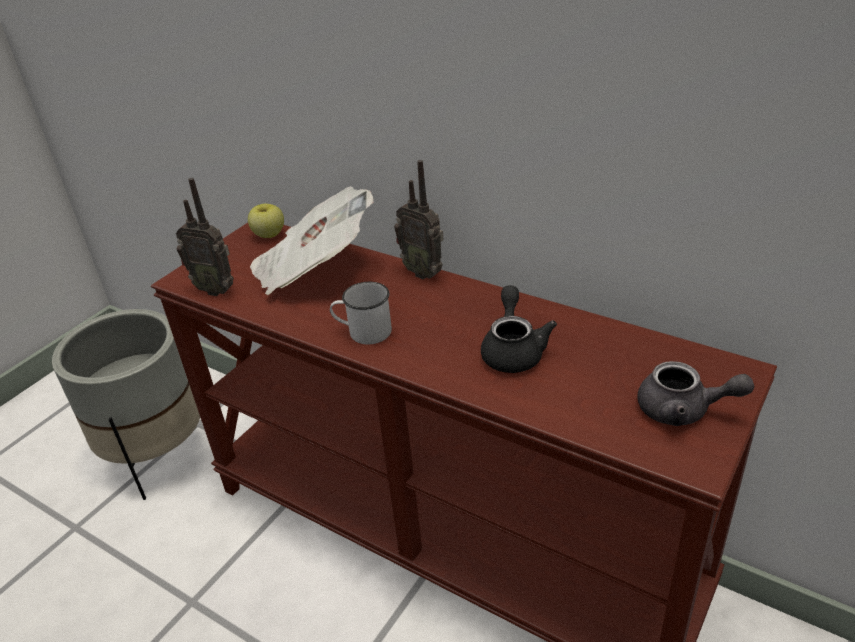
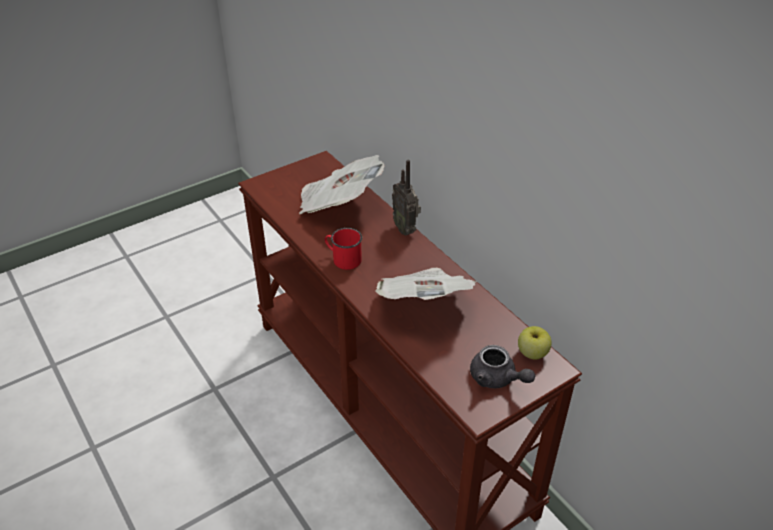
camera: 20 degrees right, 5 degrees up
grey planter [52,309,200,500] -> none
radio [176,178,234,296] -> none
apple [248,204,284,238] -> apple moved to [518,326,552,360]
white mug [330,282,392,344] -> red mug [325,228,362,270]
black teapot [481,285,557,373] -> newspaper [375,268,476,300]

